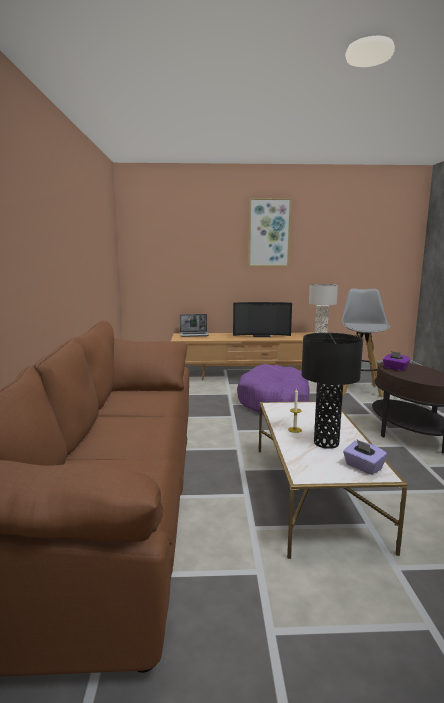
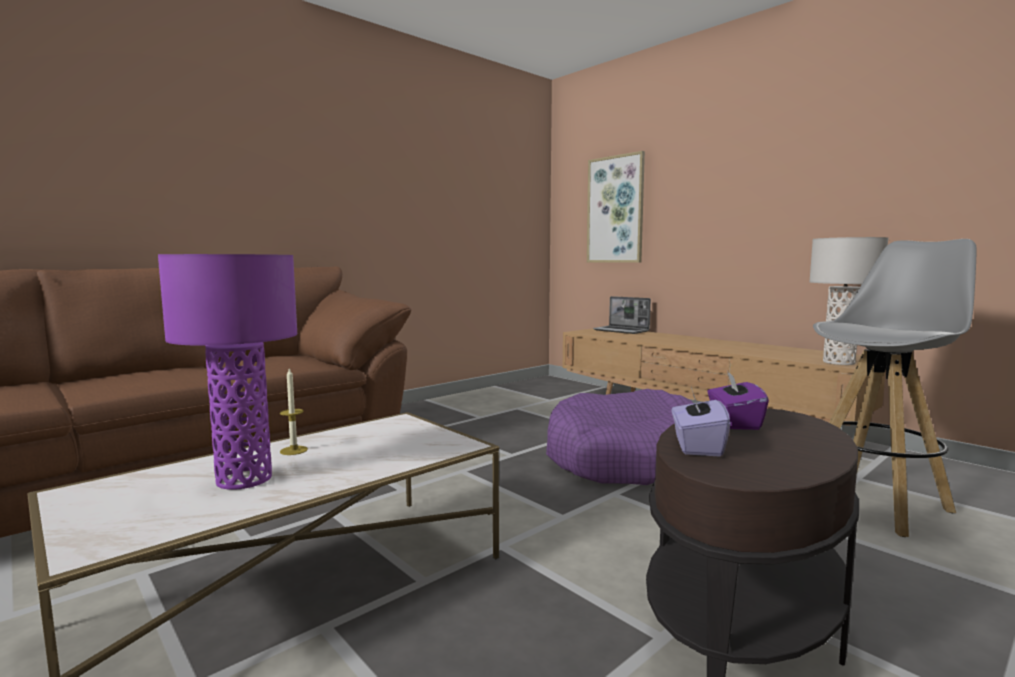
camera: 50 degrees right, 5 degrees down
television [233,302,292,337] -> none
picture [248,198,292,267] -> picture moved to [587,151,645,263]
black table lamp [302,333,363,449] -> purple table lamp [158,254,297,490]
purple tissue box [343,440,387,475] -> purple tissue box moved to [672,387,731,457]

